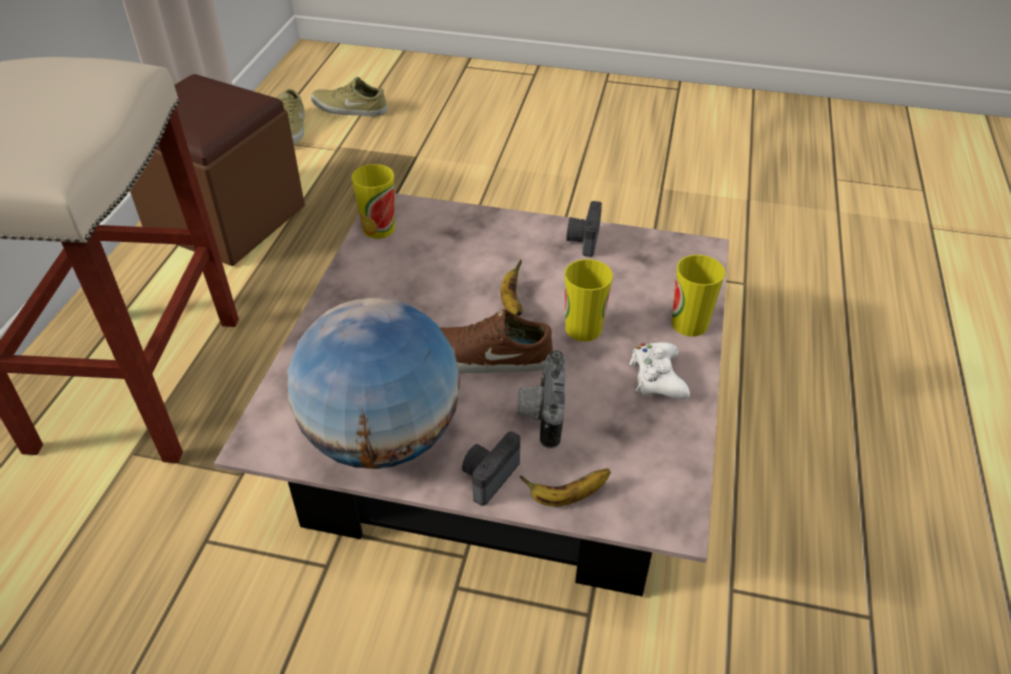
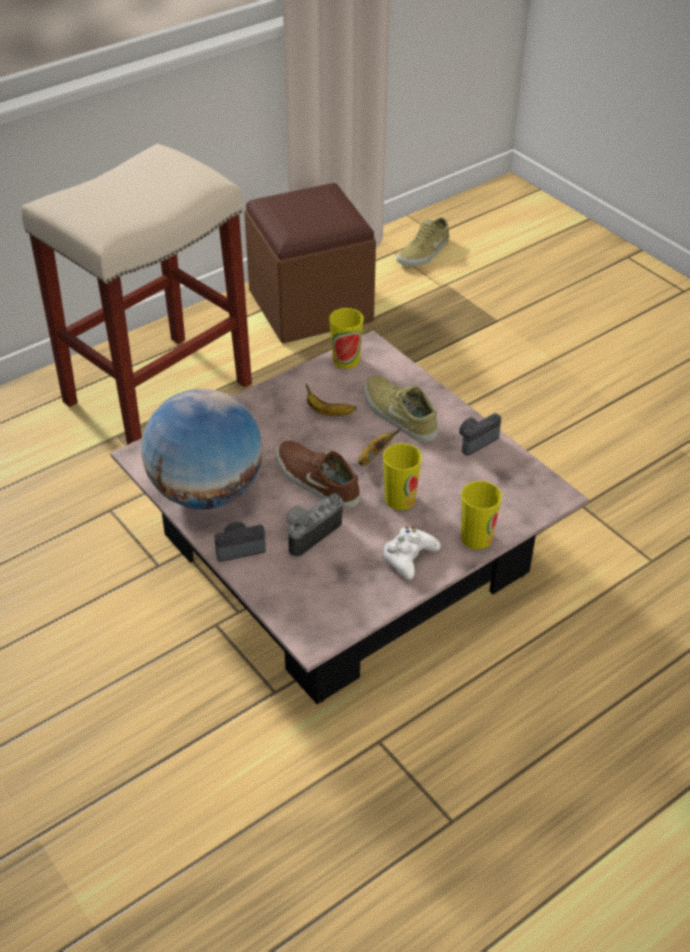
camera: 40 degrees right, 0 degrees up
beige shoe [311,77,388,116] -> beige shoe moved to [363,375,438,442]
banana [520,469,611,506] -> banana moved to [306,384,356,416]

